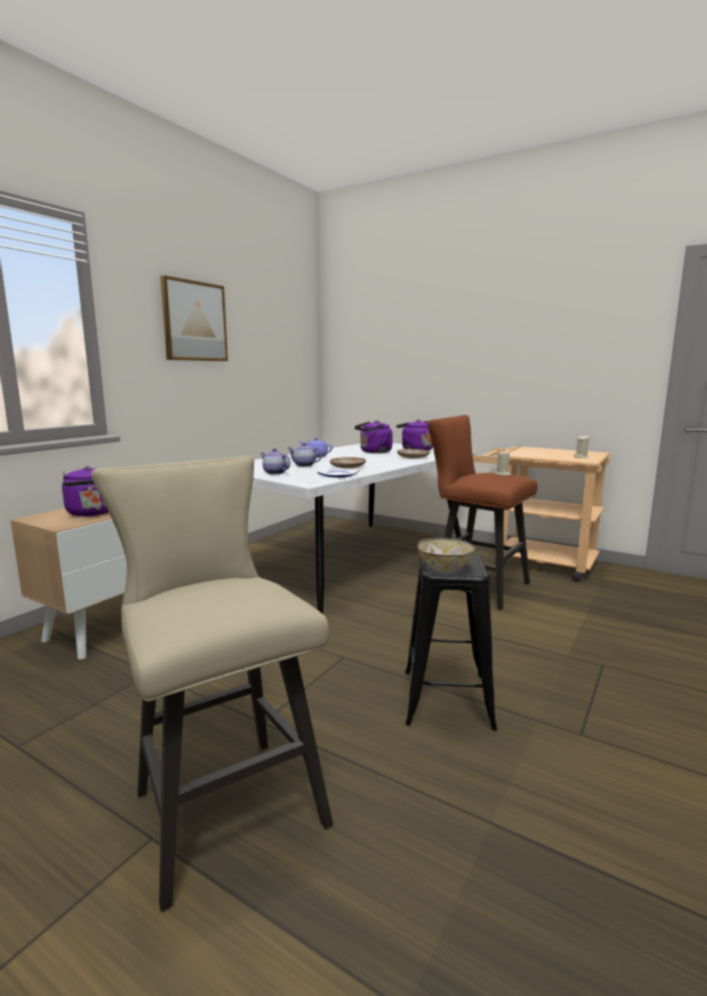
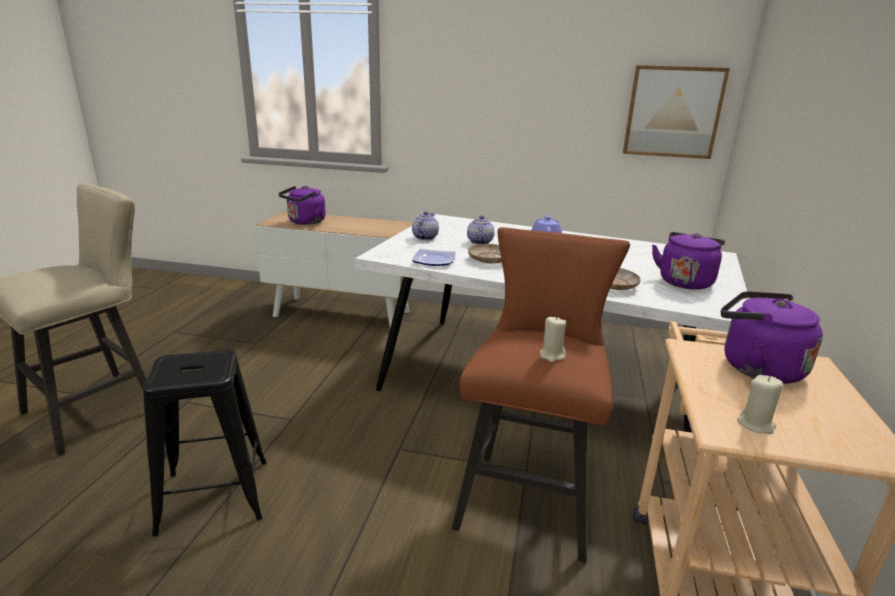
camera: 70 degrees right, 10 degrees up
picture [160,275,228,361] -> picture moved to [623,65,730,159]
purple kettle [355,421,393,453] -> purple kettle moved to [721,291,823,384]
bowl [417,537,476,571] -> none

